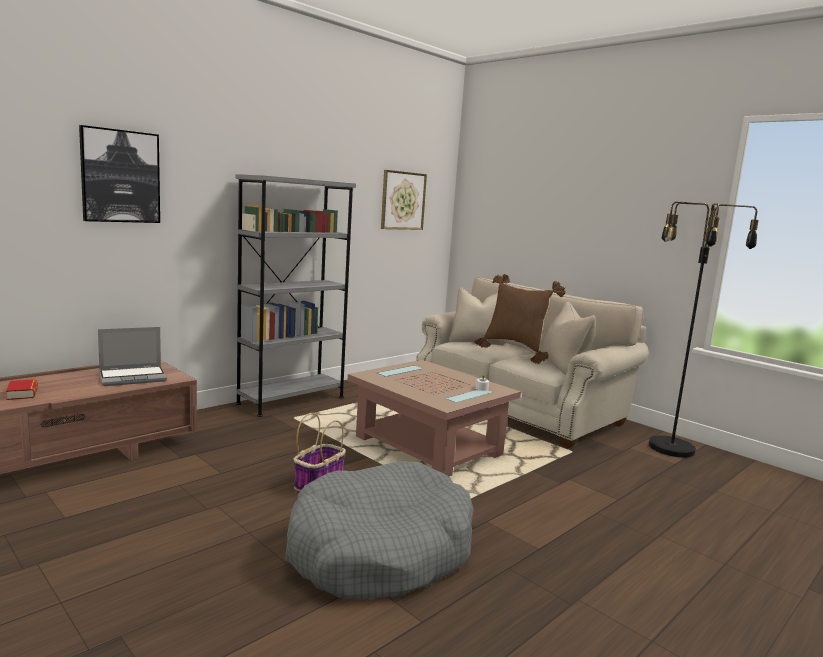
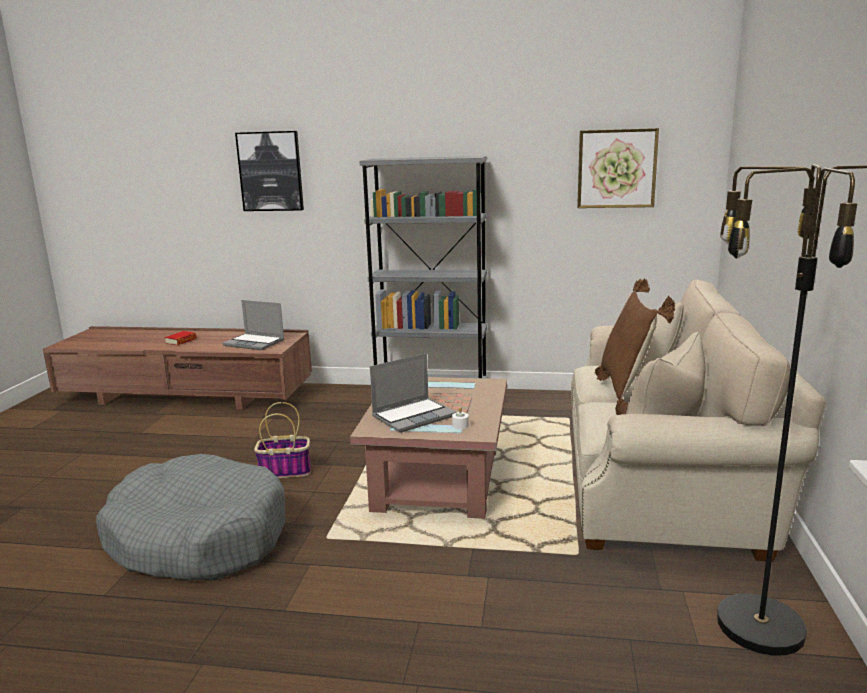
camera: 55 degrees right, 5 degrees up
none -> laptop [370,353,456,433]

